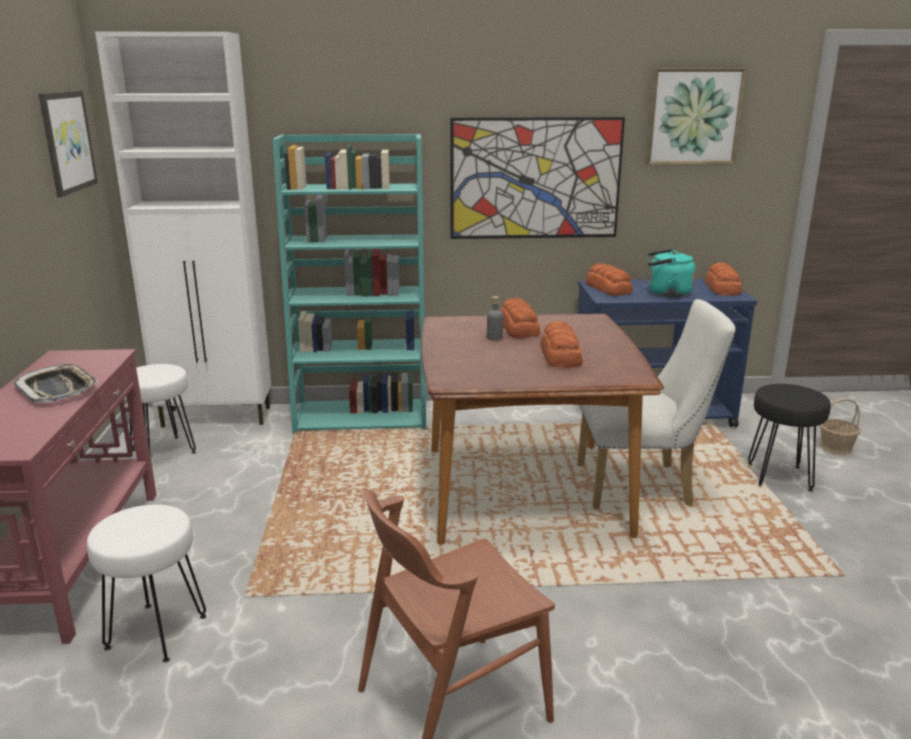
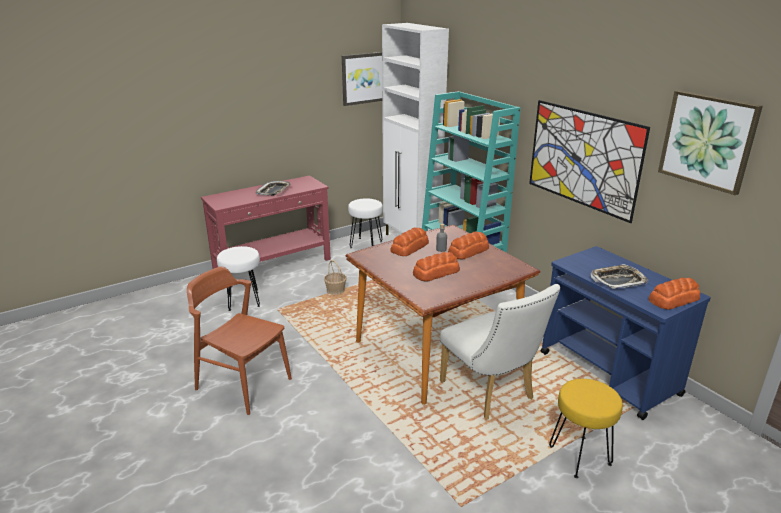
camera: 60 degrees right, 5 degrees up
bread [585,263,633,296] -> bread moved to [390,228,429,256]
turquoise kettle [647,249,696,297] -> tray [590,264,648,289]
black stool [748,384,831,492] -> yellow stool [549,379,623,478]
basket [820,398,861,455] -> basket moved to [324,260,347,295]

